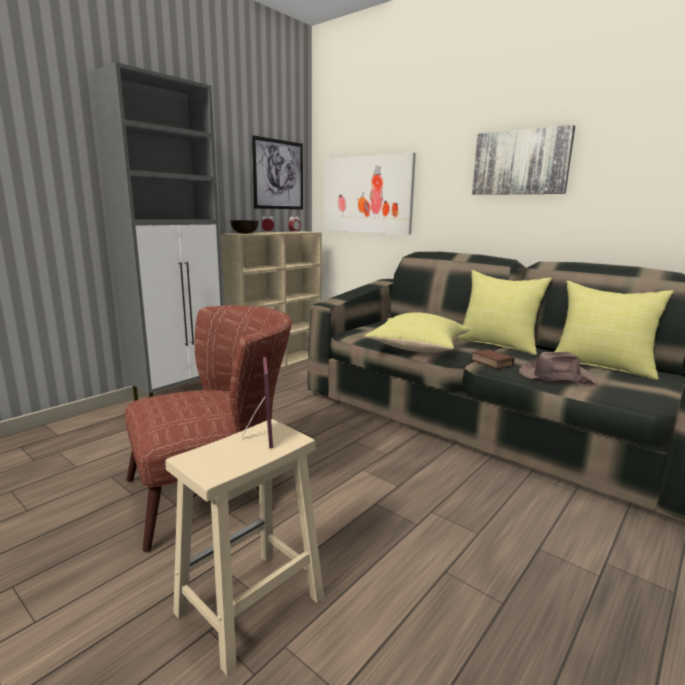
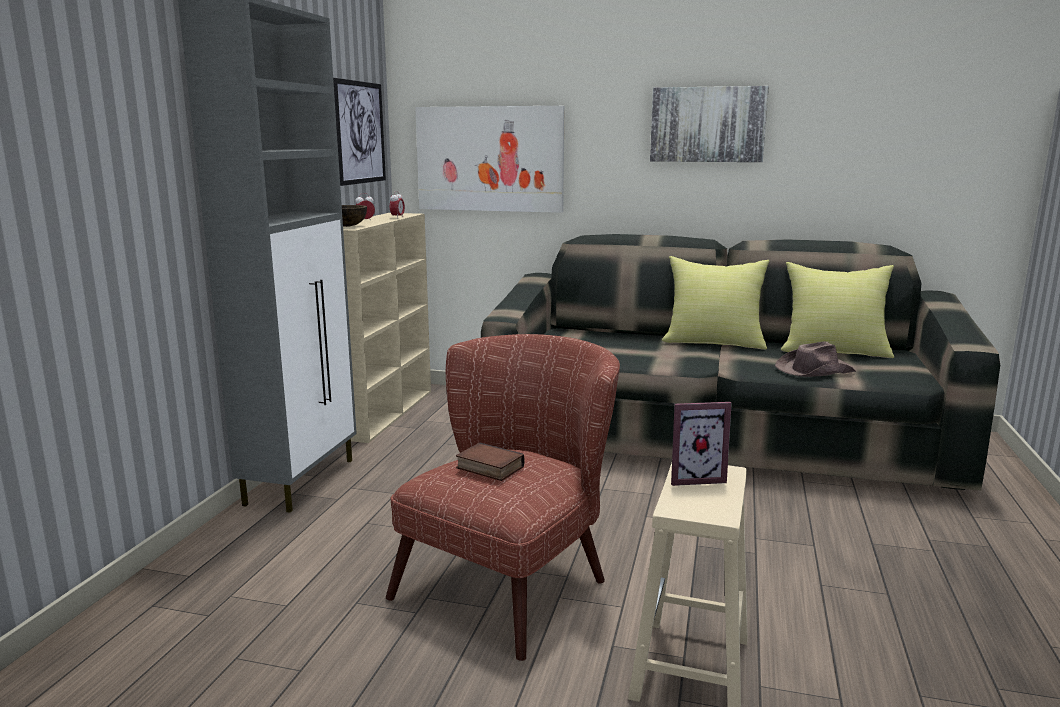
camera: 25 degrees left, 0 degrees up
picture frame [242,357,273,448] -> picture frame turned 120 degrees clockwise [671,402,732,486]
yellow pillow [364,312,470,353] -> none
book [471,349,514,369] -> book moved to [456,442,525,481]

